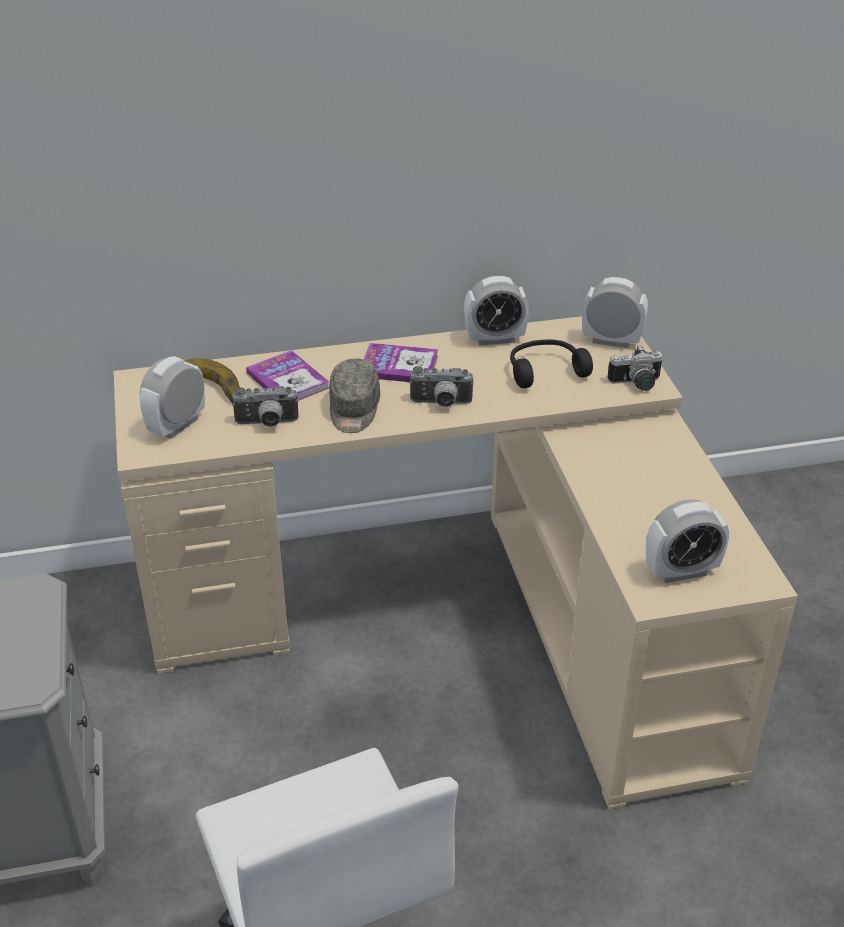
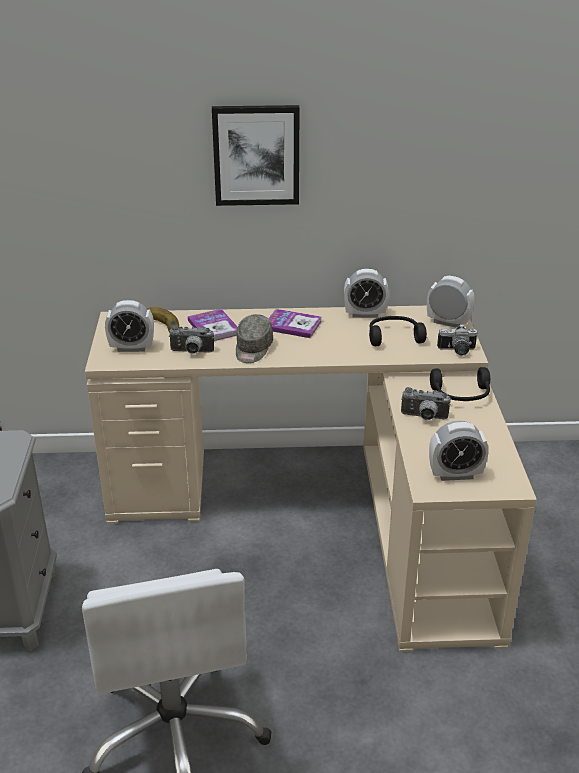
camera: 10 degrees right, 5 degrees down
alarm clock [140,356,205,439] -> alarm clock turned 135 degrees counterclockwise [105,300,154,352]
camera [409,366,474,407] -> camera moved to [401,387,451,420]
none -> picture [212,105,300,206]
none -> black headphones [430,367,490,401]

